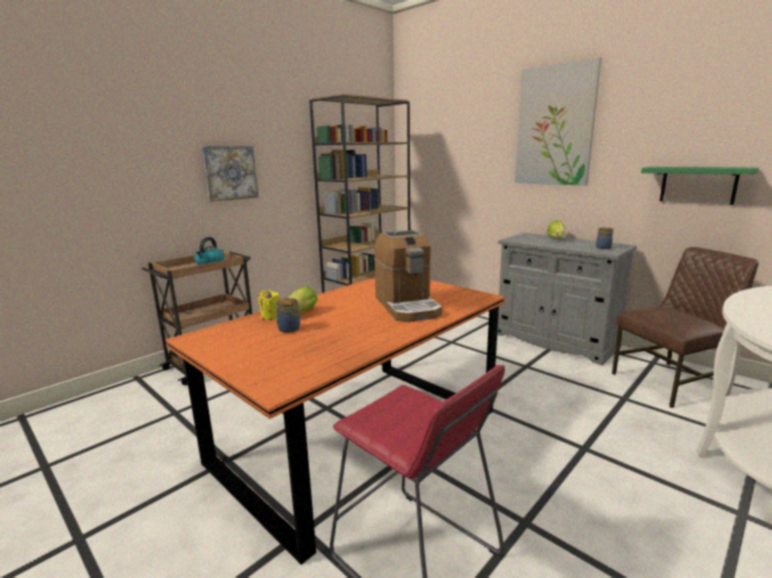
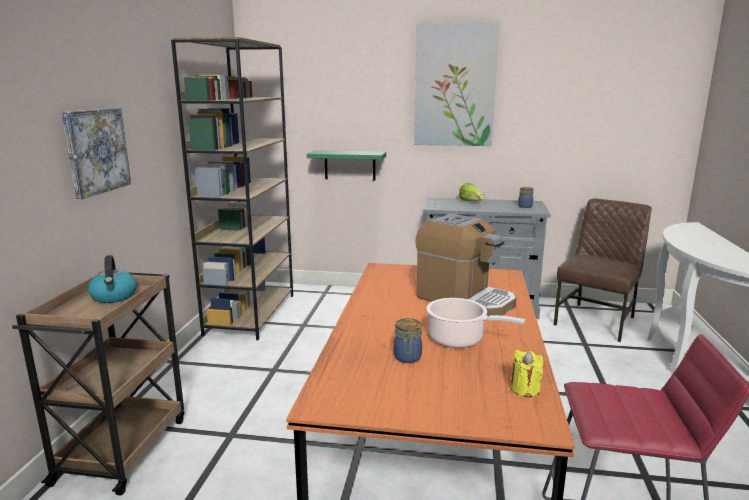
camera: 35 degrees left, 0 degrees up
yellow candle [258,290,280,320] -> yellow candle moved to [510,350,543,397]
lettuce [289,286,318,313] -> none
green shelf [641,167,759,205] -> green shelf moved to [307,150,386,180]
none -> cooking pot [426,298,525,348]

